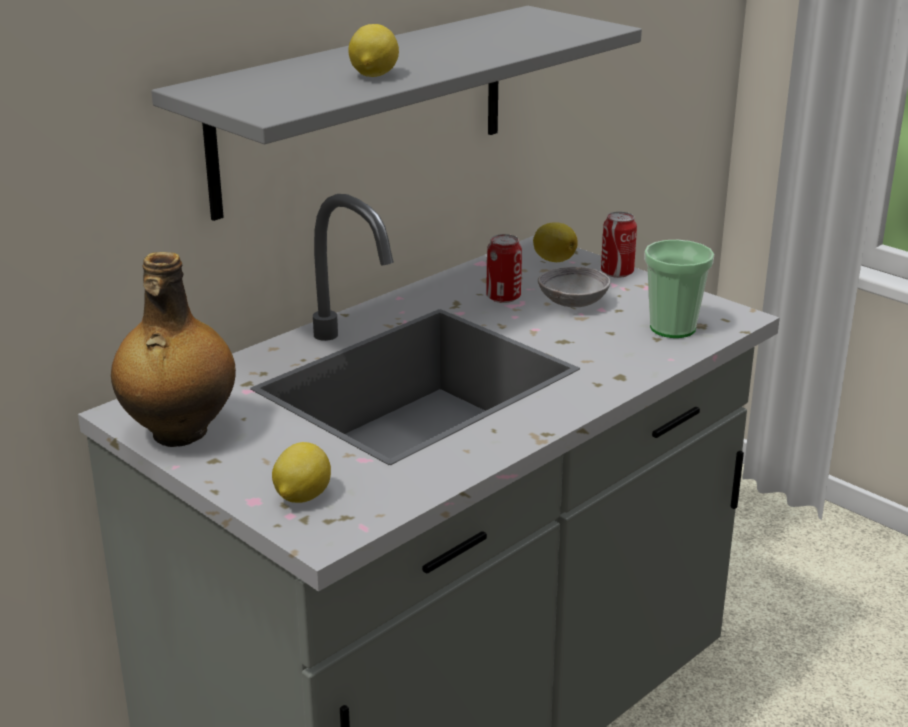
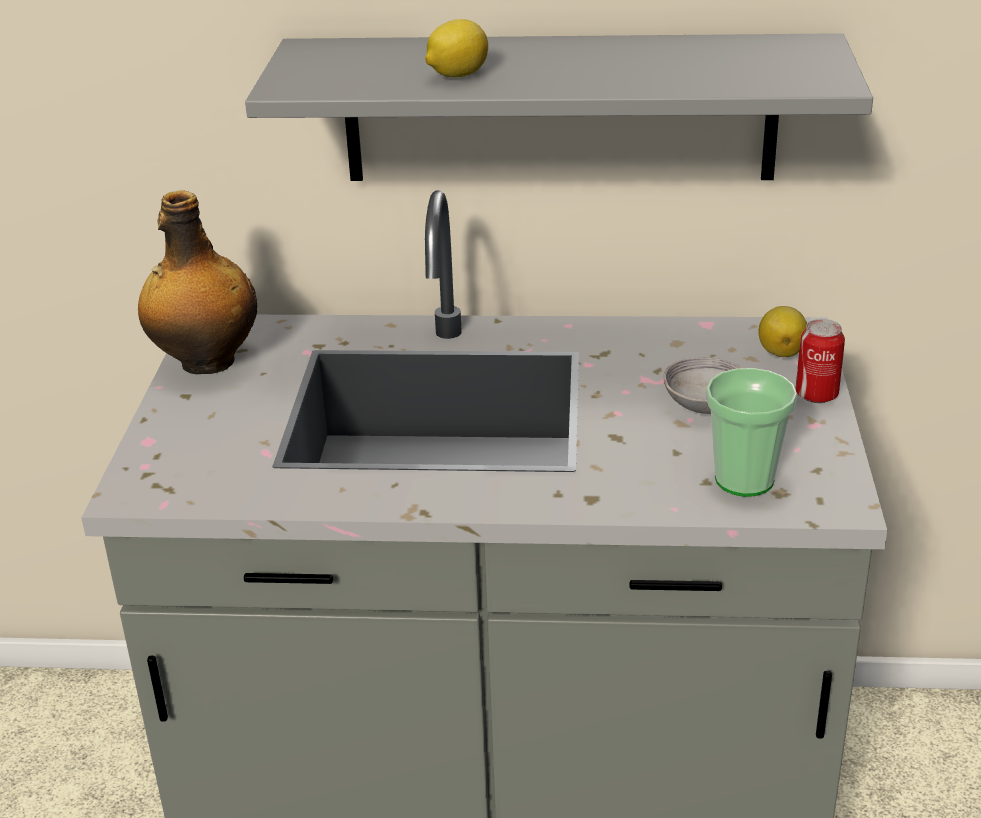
camera: 50 degrees right, 5 degrees up
lemon [272,442,331,503] -> none
can [486,234,522,303] -> none

